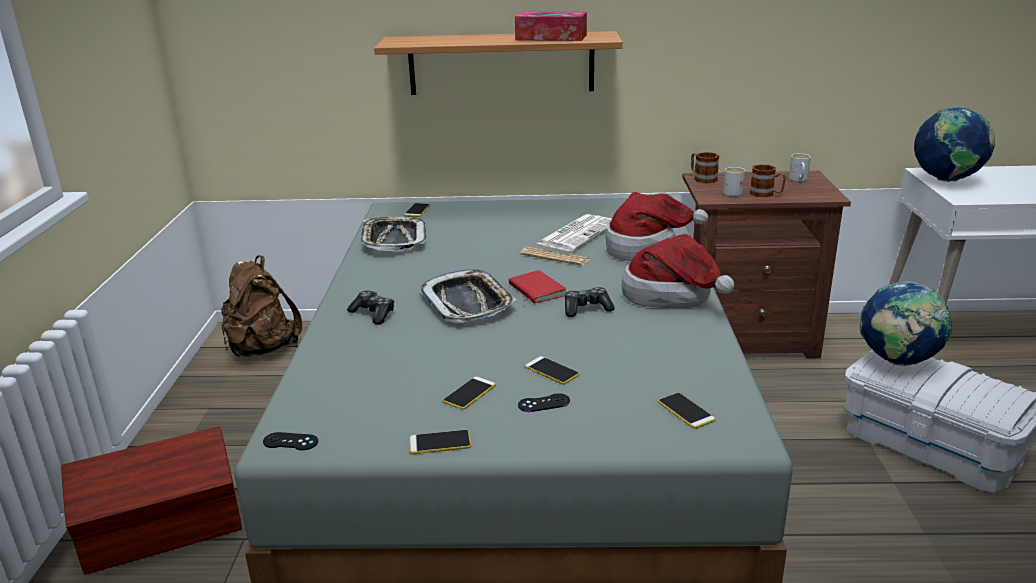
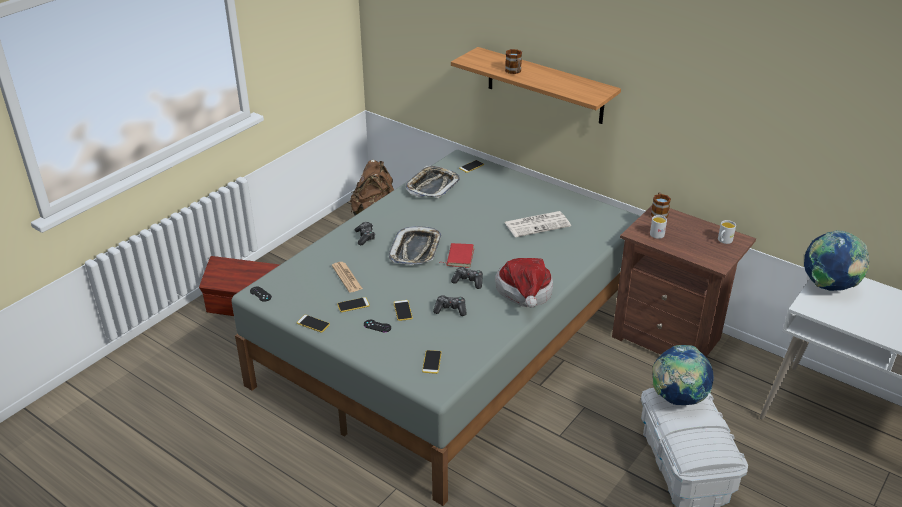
camera: 35 degrees right, 10 degrees up
tissue box [515,12,587,41] -> none
newspaper [520,247,589,266] -> newspaper moved to [332,262,363,292]
hat [606,192,708,261] -> none
mug [750,164,786,197] -> mug moved to [505,49,522,74]
none -> game controller [433,295,466,316]

